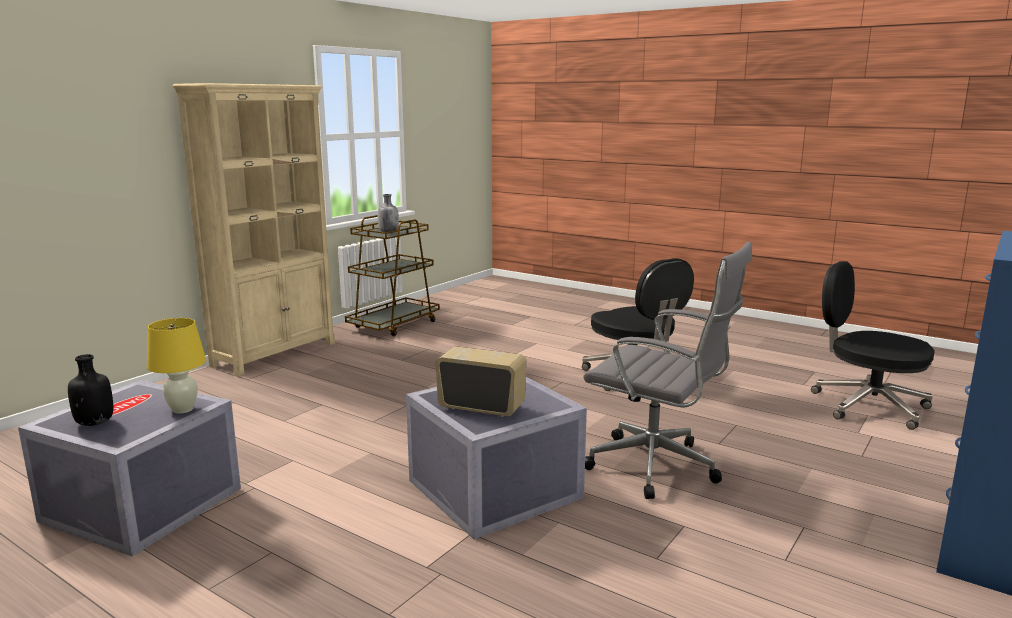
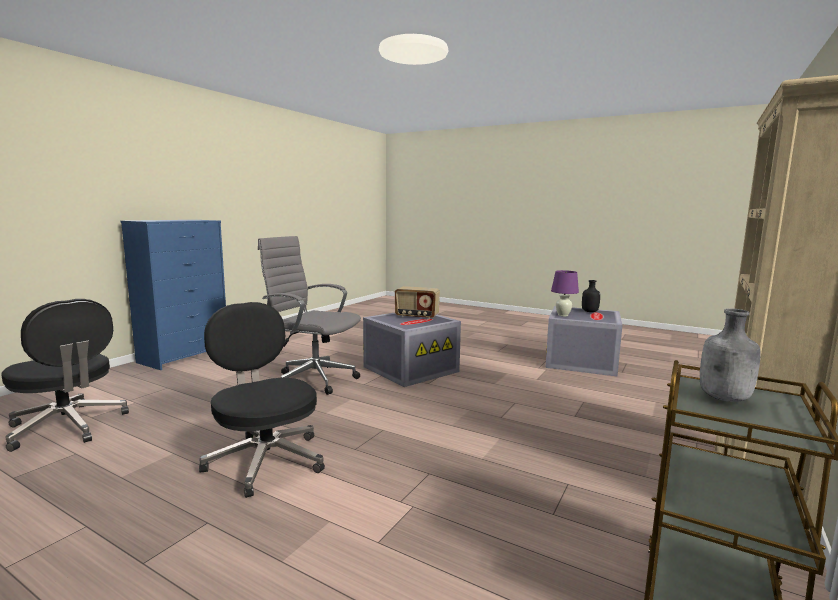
camera: 175 degrees right, 5 degrees down
yellow table lamp [147,318,206,414] -> purple table lamp [551,270,579,316]

